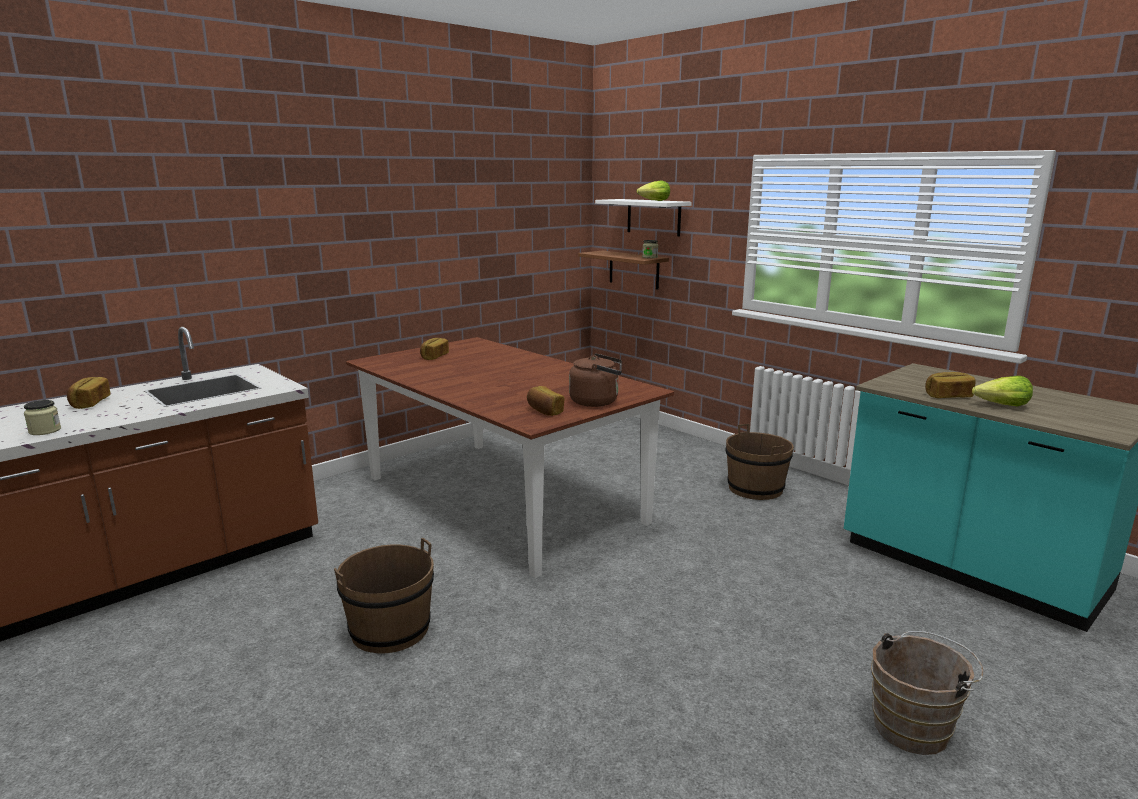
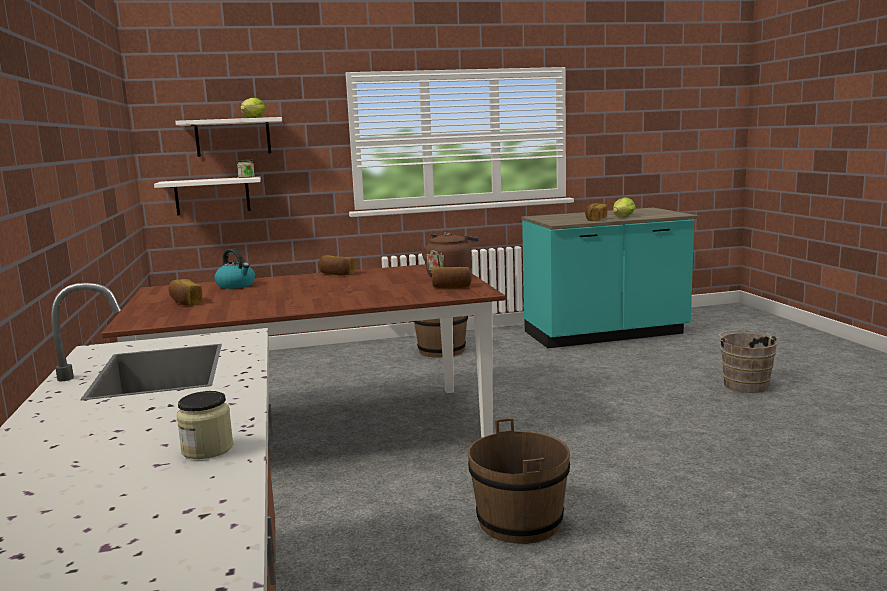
camera: 60 degrees left, 5 degrees down
bread [67,377,111,409] -> bread moved to [318,255,355,276]
brown shelf [578,251,669,290] -> white shelf [154,176,261,216]
none -> kettle [214,248,255,289]

